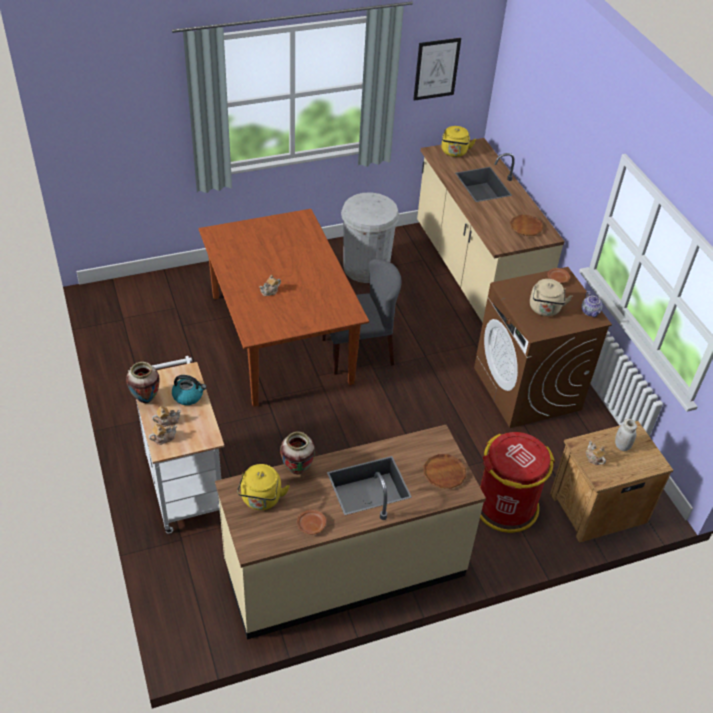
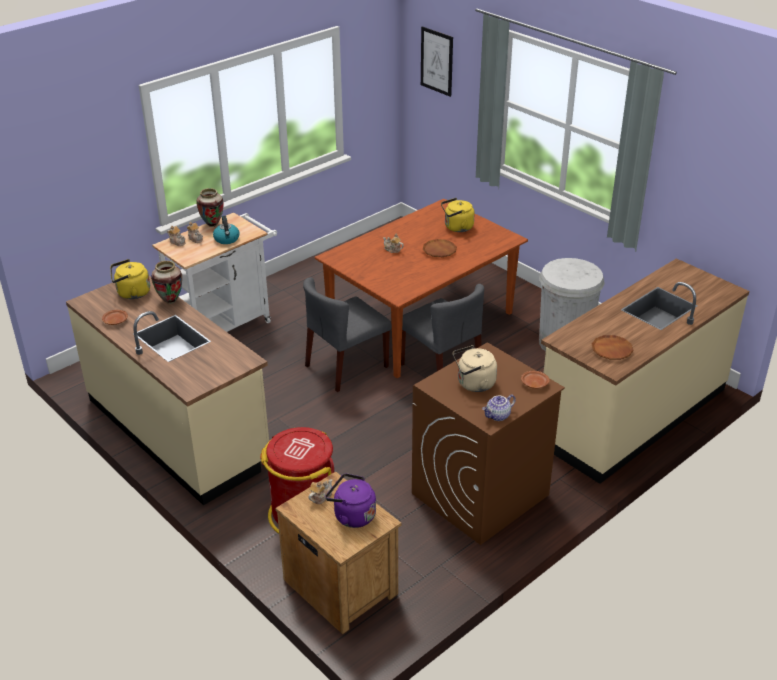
camera: 70 degrees right, 10 degrees down
picture [413,38,461,101] -> picture moved to [421,26,453,97]
brown plate [424,454,466,489] -> brown plate moved to [423,239,457,257]
yellow kettle [441,126,476,157] -> yellow kettle moved to [441,198,475,232]
white jar [615,419,637,451] -> purple kettle [325,473,376,528]
none -> grey chair [303,277,391,392]

